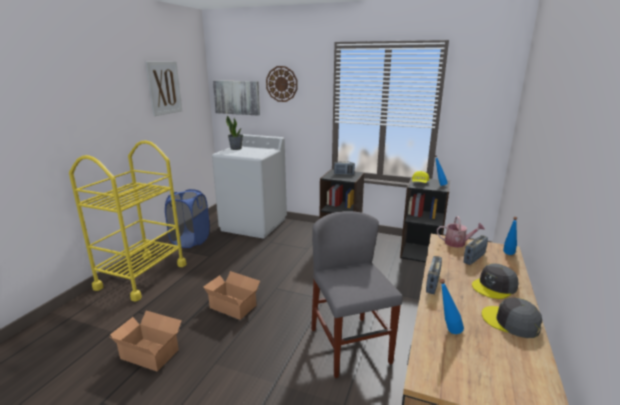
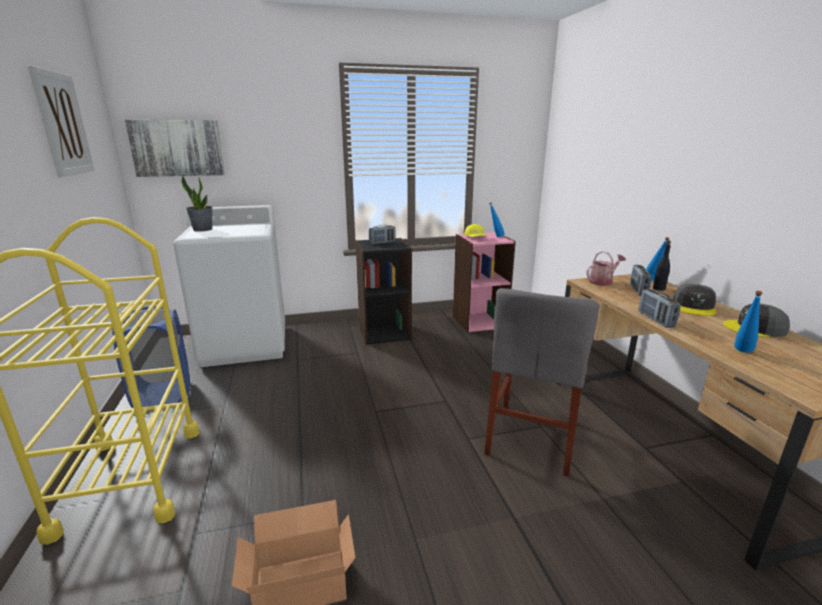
camera: 35 degrees left, 0 degrees up
cardboard box [203,271,260,320] -> none
wall clock [266,66,297,102] -> none
grey chair [311,211,403,378] -> grey chair turned 105 degrees counterclockwise [484,288,599,477]
black bookcase [400,177,450,263] -> pink bookcase [453,232,516,332]
none -> black bottle [653,241,671,291]

